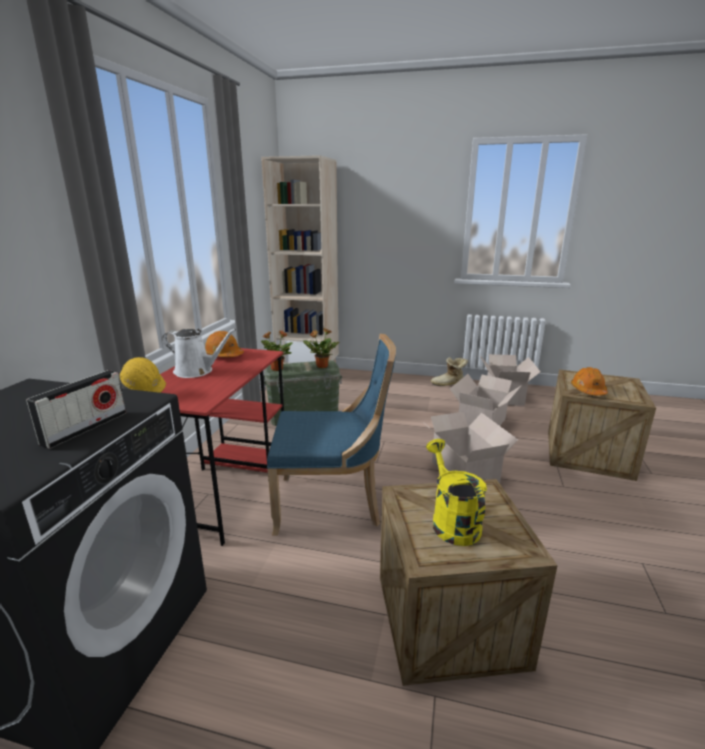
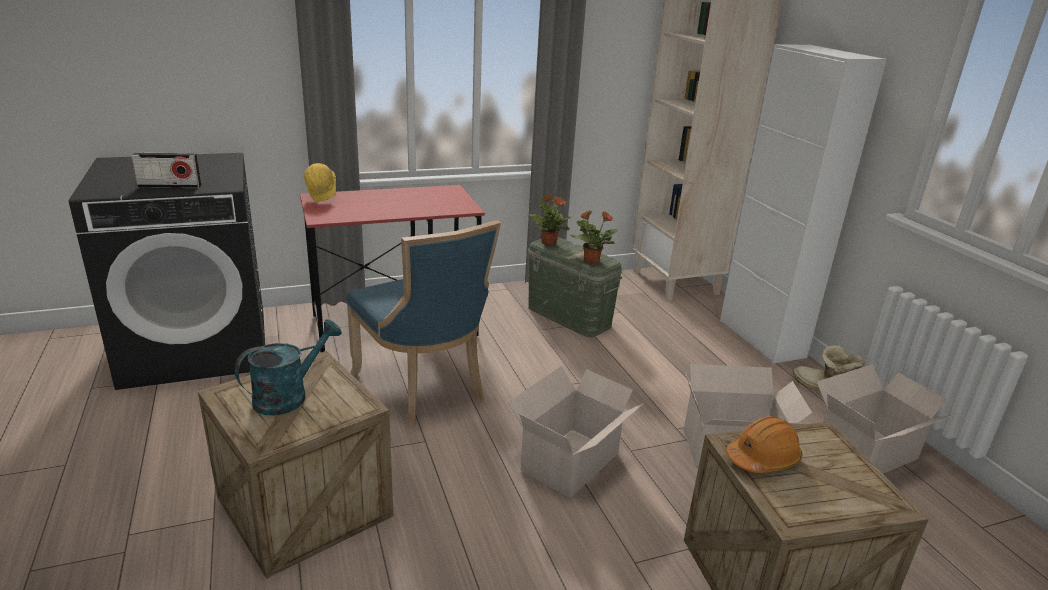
camera: 55 degrees right, 5 degrees up
white watering can [162,328,237,378] -> none
orange hard hat [205,331,244,357] -> none
yellow watering can [426,439,487,546] -> turquoise watering can [235,319,342,415]
none -> white cabinet [720,44,887,364]

